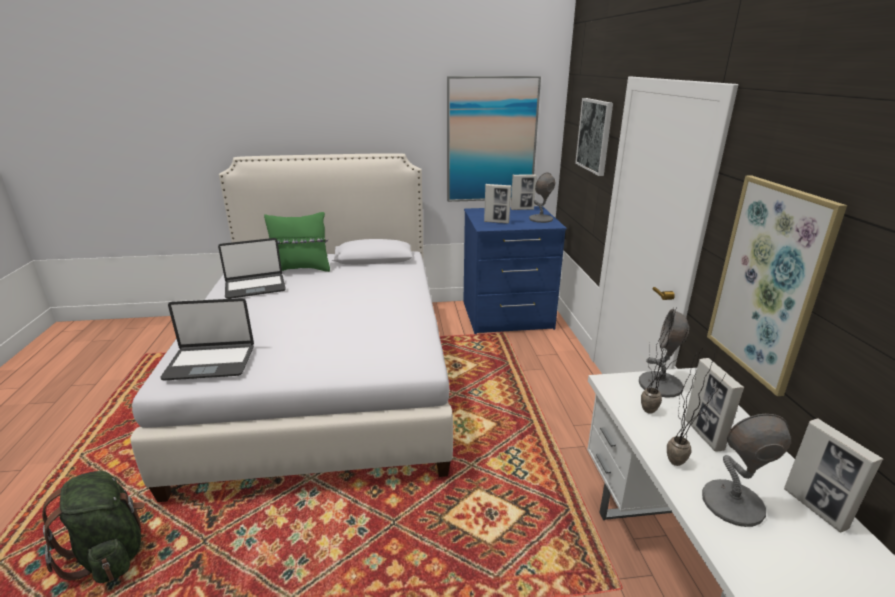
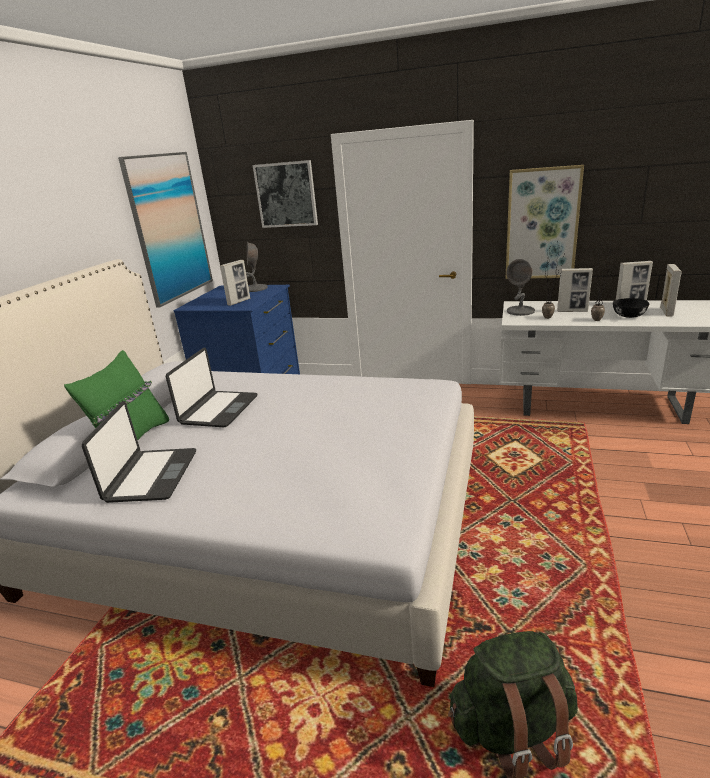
camera: 65 degrees left, 0 degrees up
laptop [160,298,254,381] -> laptop moved to [166,348,258,427]
picture frame [511,175,537,210] -> picture frame moved to [660,264,682,316]
grey table lamp [702,414,791,527] -> black bowl [613,298,649,318]

